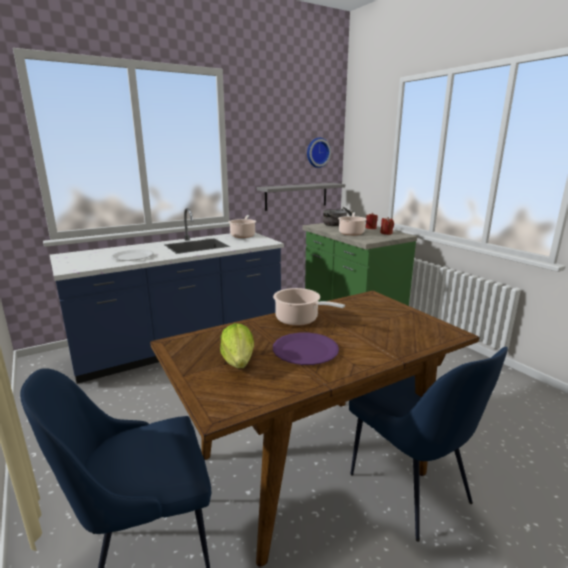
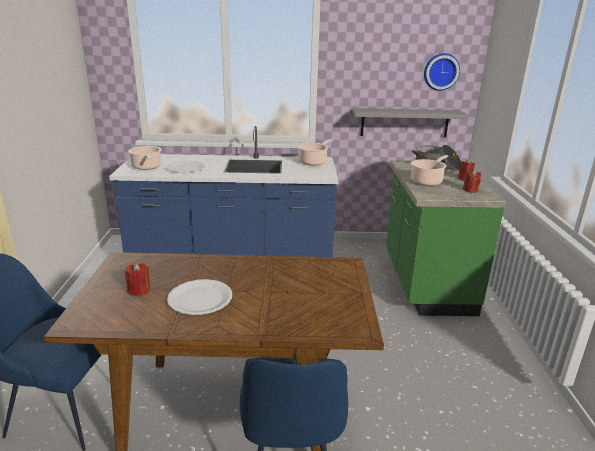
camera: 30 degrees right, 5 degrees up
lettuce [220,323,254,368] -> red candle [125,263,150,296]
cooking pot [273,288,345,326] -> cooking pot moved to [128,146,161,170]
purple plate [273,333,339,365] -> white plate [167,279,232,315]

